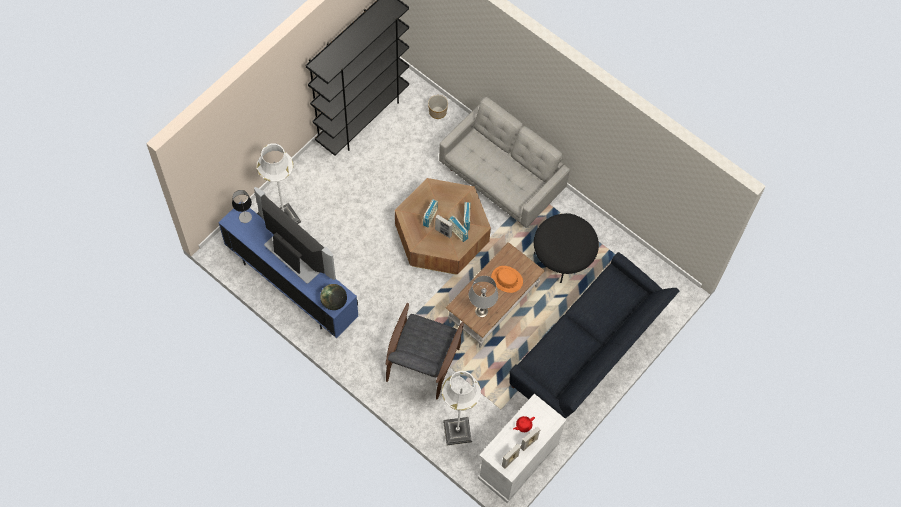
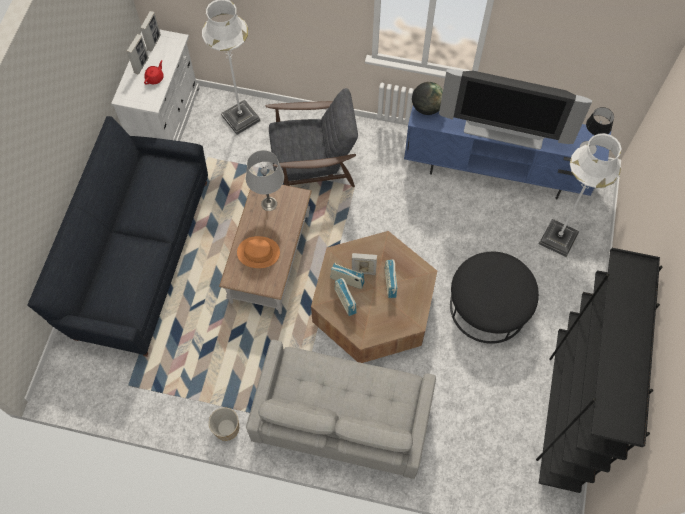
camera: 155 degrees right, 0 degrees up
grey armchair [386,303,464,400] -> grey armchair turned 90 degrees clockwise [266,88,358,187]
planter [428,95,448,119] -> planter moved to [209,407,239,441]
black ottoman [534,213,599,283] -> black ottoman moved to [450,252,539,344]

